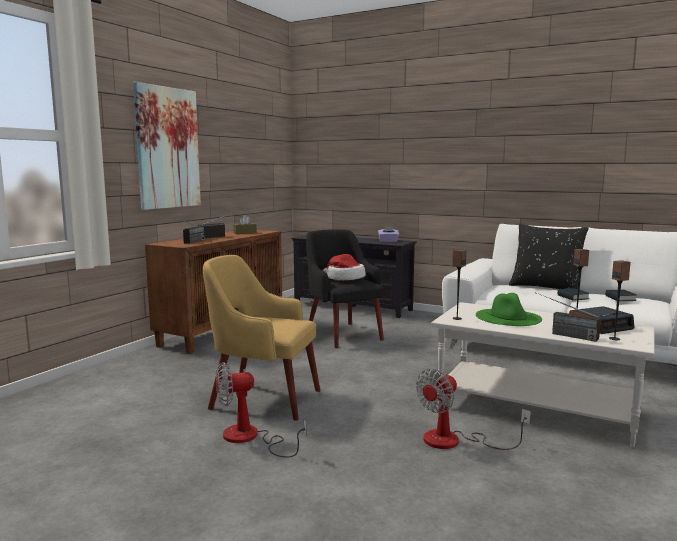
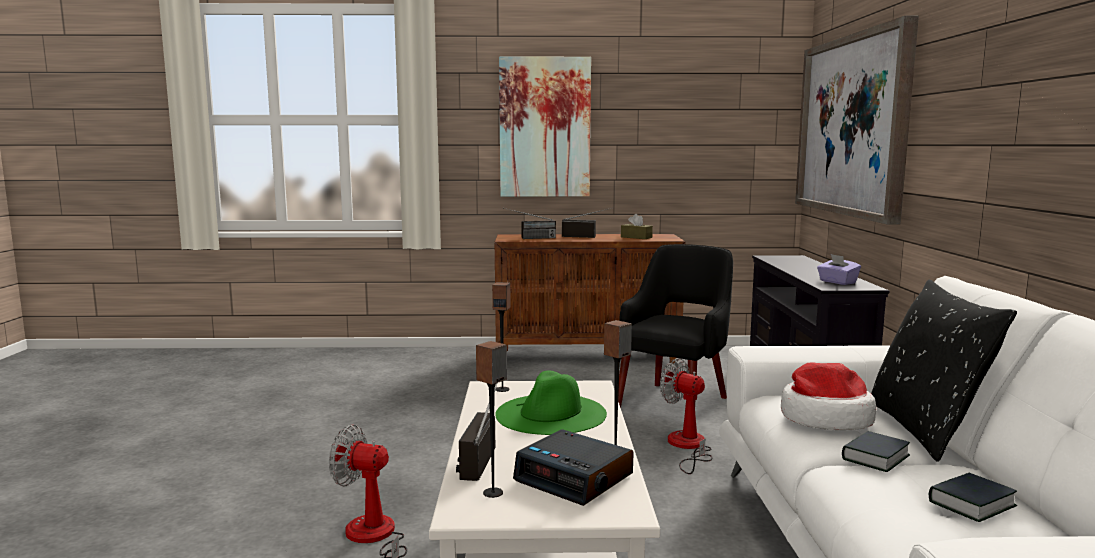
camera: 60 degrees right, 0 degrees up
yellow armchair [203,255,320,421] -> none
fan [216,362,307,458] -> fan moved to [660,358,713,474]
hat [323,254,366,280] -> hat moved to [781,362,876,430]
none -> picture [795,16,919,224]

